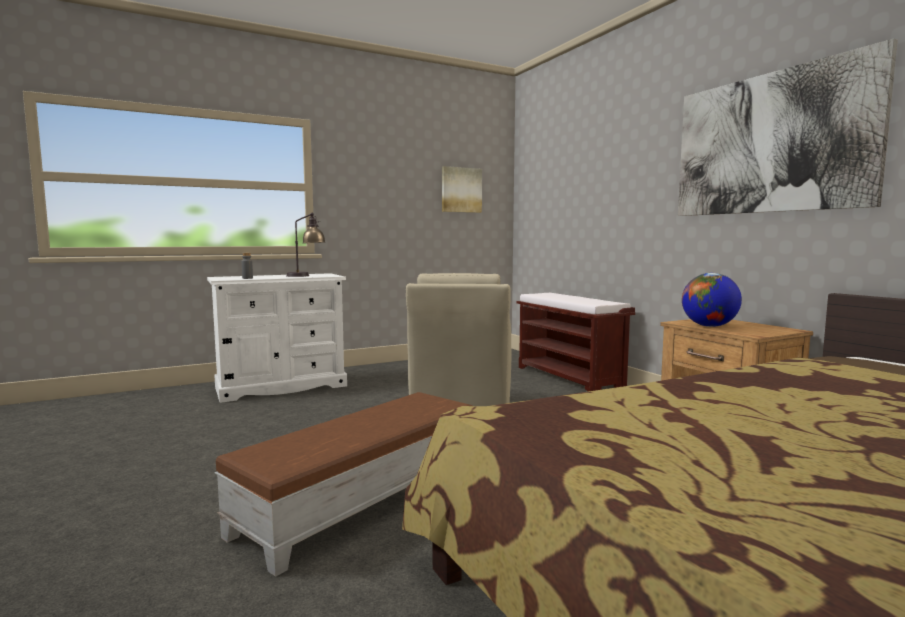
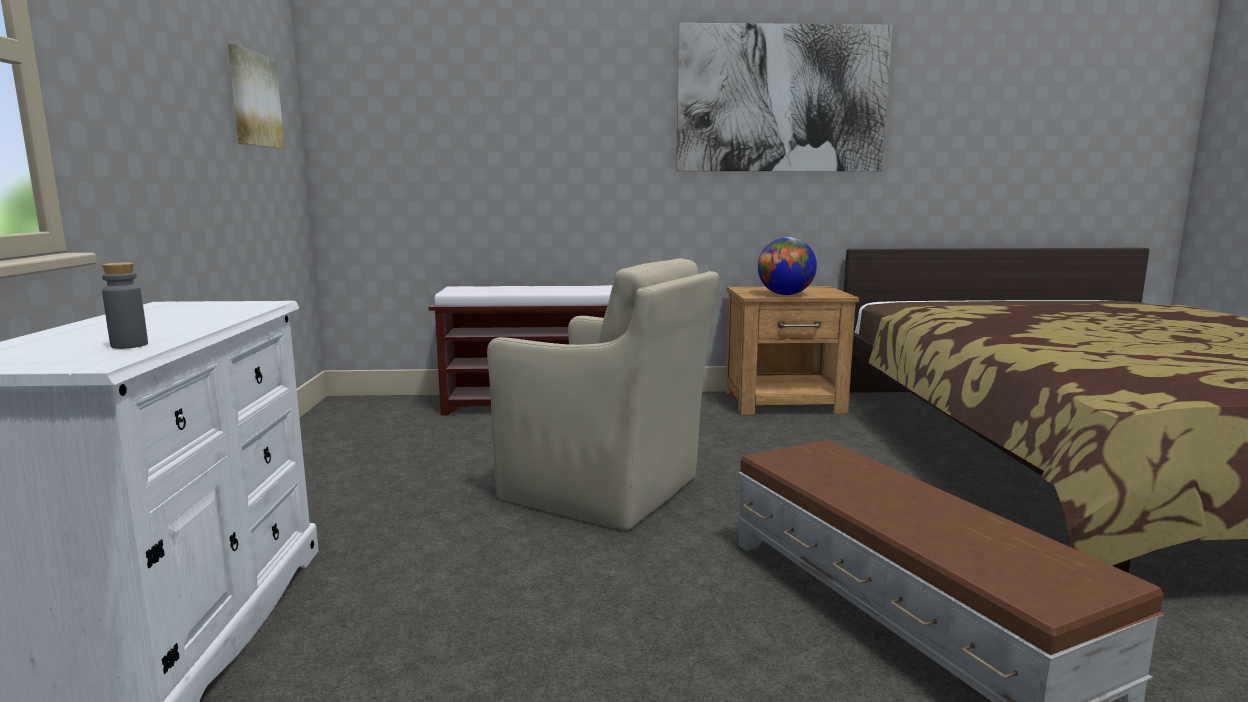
camera: 65 degrees left, 5 degrees up
table lamp [286,213,325,277] -> none

